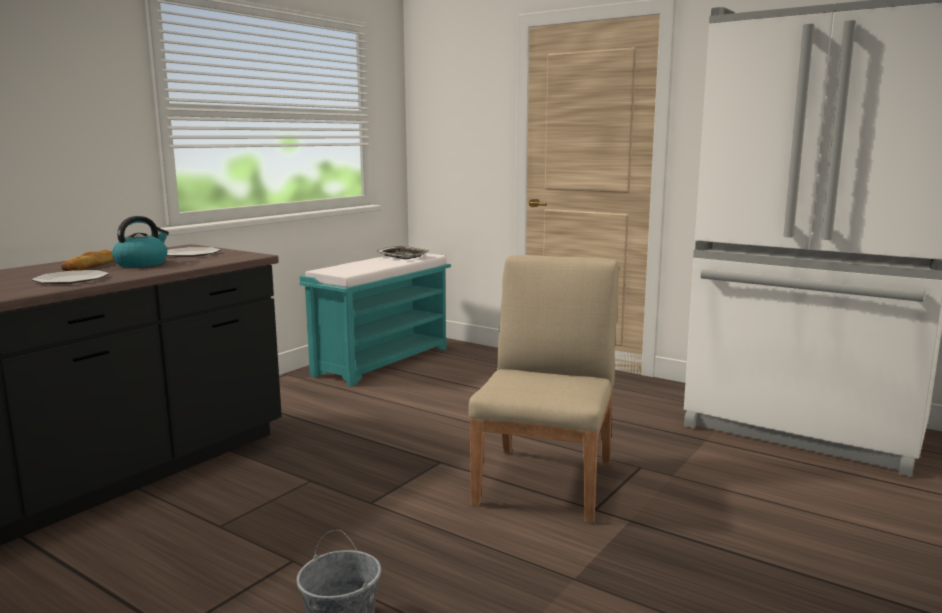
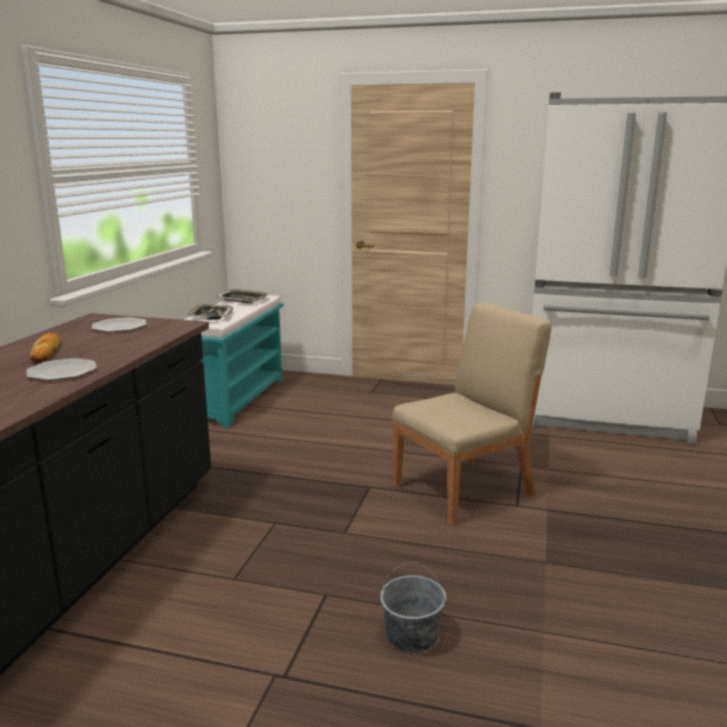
camera: 20 degrees left, 5 degrees up
kettle [112,216,169,268] -> none
beige chair [469,255,619,523] -> beige chair turned 60 degrees clockwise [392,303,552,526]
none -> tray [188,304,233,320]

